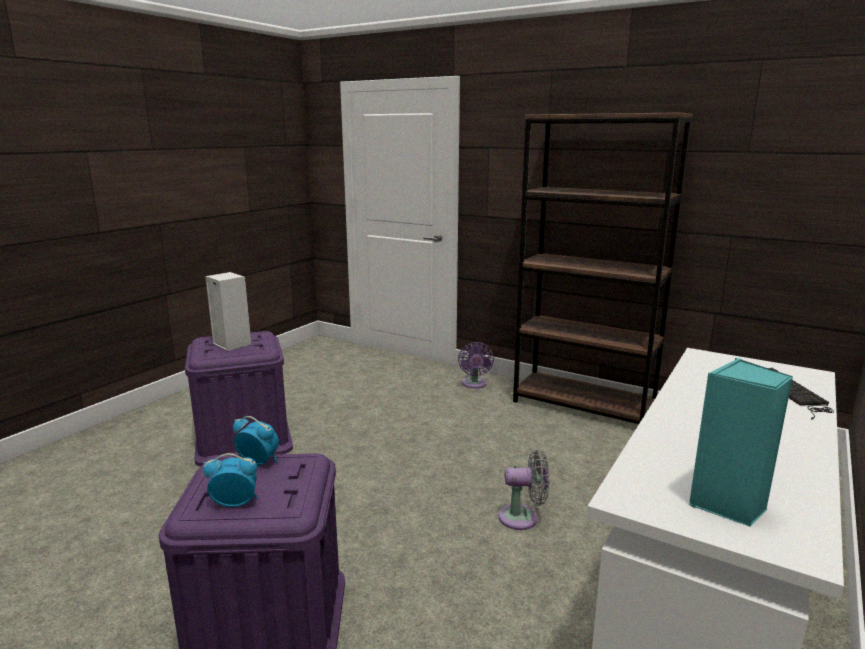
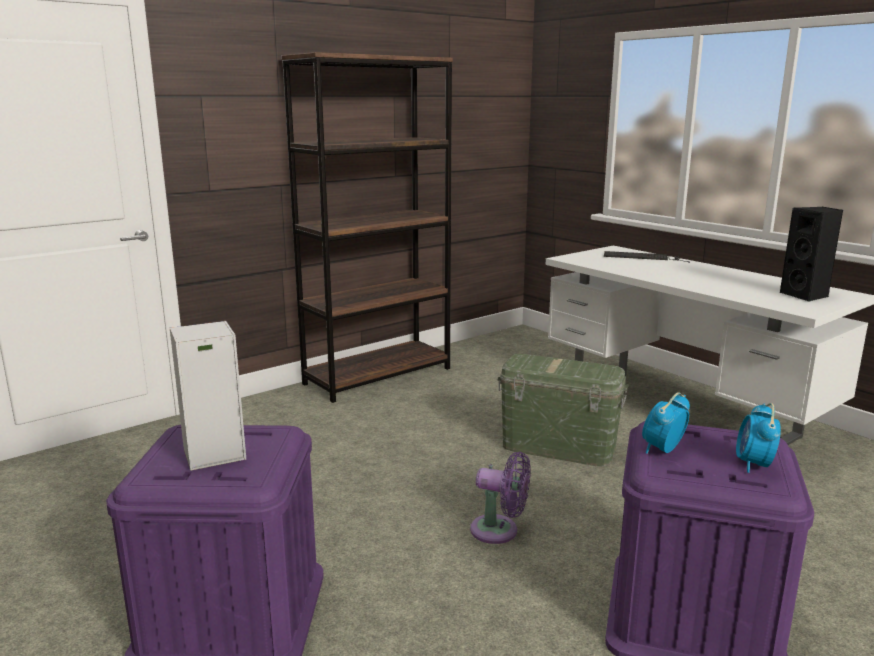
camera: 70 degrees left, 0 degrees up
purple fan [458,342,494,388] -> purple fan moved to [470,452,531,544]
grey fan [498,450,549,530] -> green storage box [498,354,628,467]
turquoise speaker [689,358,793,527] -> black speaker [780,207,843,302]

